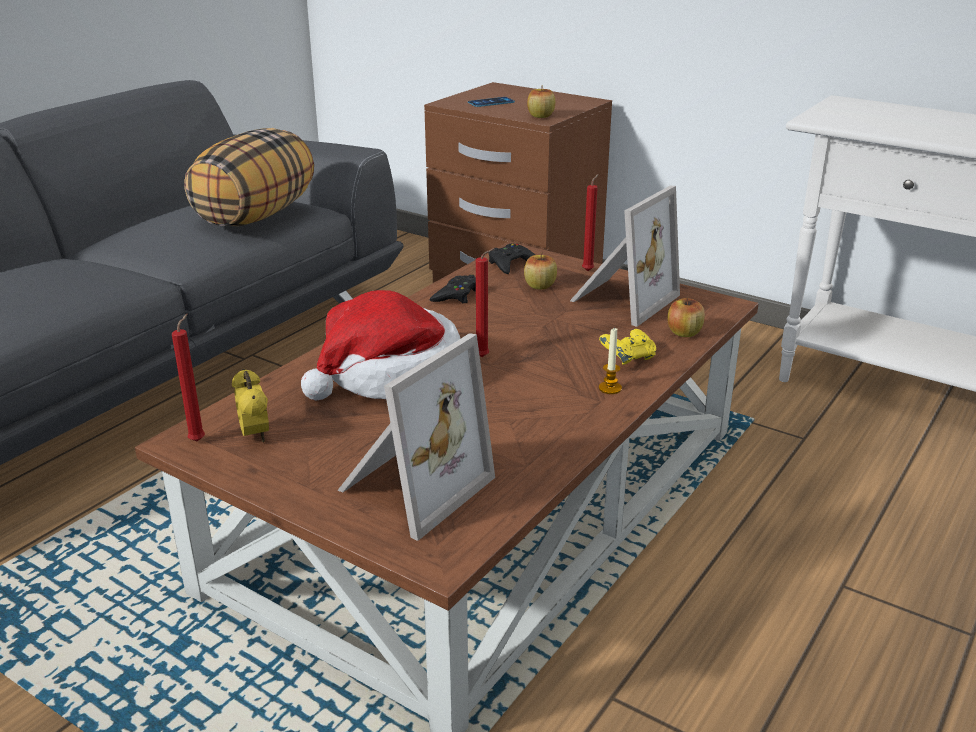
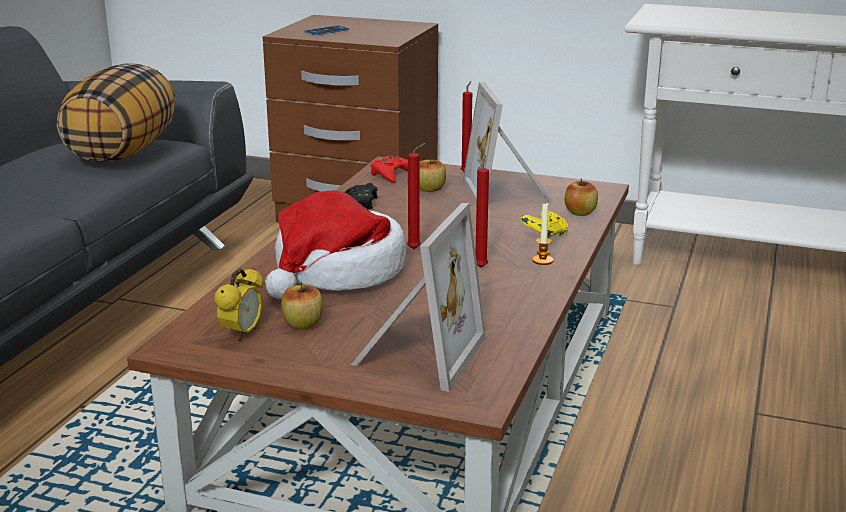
camera: 15 degrees left, 5 degrees down
red candle [172,314,205,441] -> red candle moved to [476,155,489,268]
alarm clock [232,369,269,443] -> alarm clock turned 60 degrees clockwise [214,268,263,341]
black game controller [489,244,535,274] -> red game controller [371,155,408,183]
apple [527,85,555,118] -> apple moved to [281,282,323,329]
picture frame [570,186,680,327] -> picture frame turned 150 degrees clockwise [463,82,553,206]

